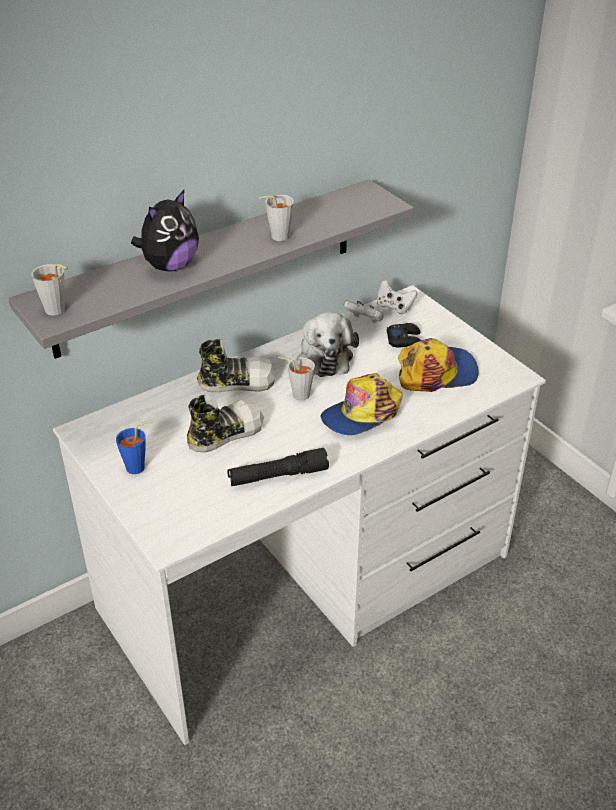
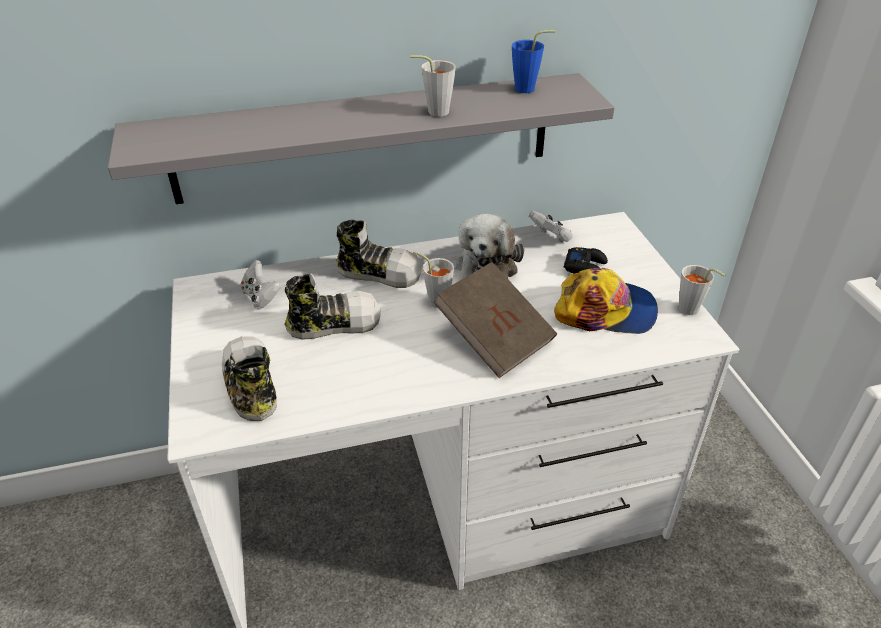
camera: 20 degrees right, 0 degrees up
grey cup [31,264,68,315] -> grey cup moved to [679,265,726,315]
blue cup [116,420,153,474] -> blue cup moved to [512,30,555,93]
plush toy [131,190,199,271] -> none
black flashlight [227,448,329,486] -> none
cap [321,373,402,436] -> brown book [434,262,557,378]
white game controller [377,280,418,314] -> white game controller moved to [240,260,281,309]
none -> shoe [222,336,277,421]

